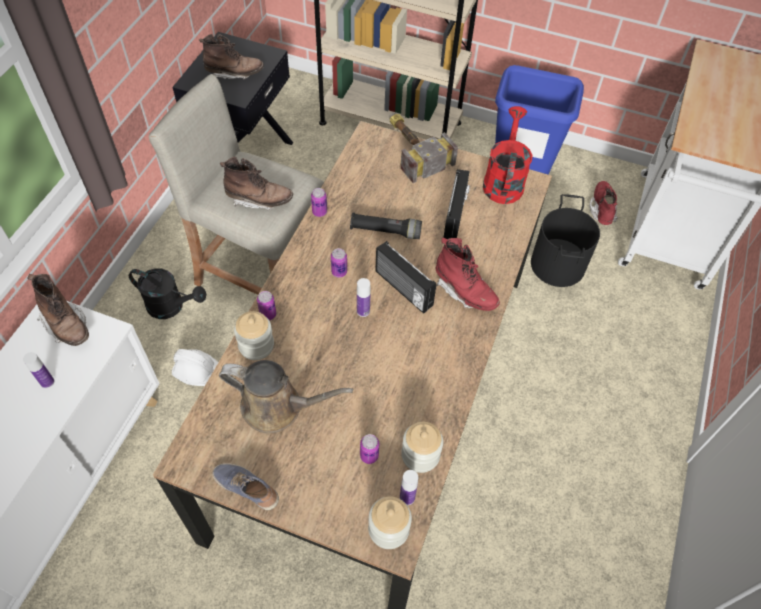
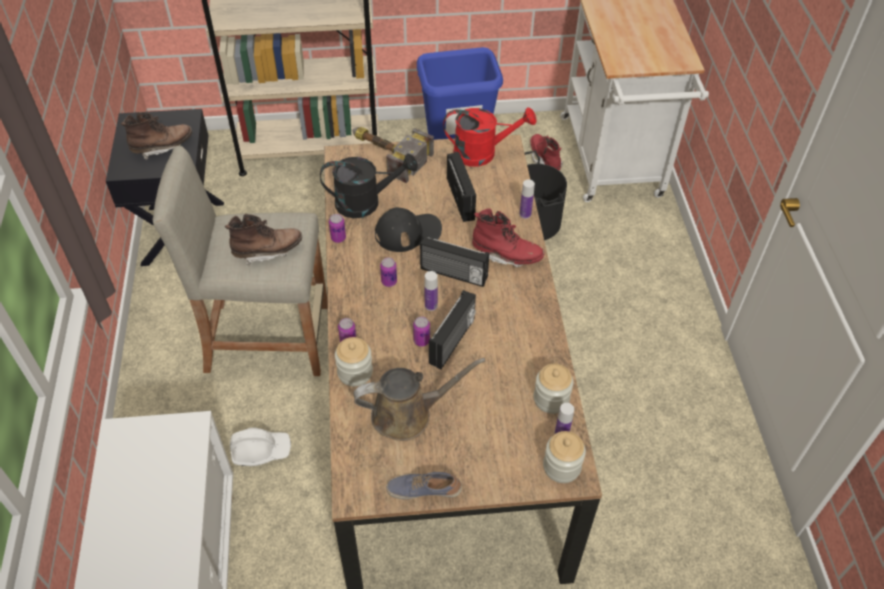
camera: 25 degrees left, 5 degrees down
bottle [23,352,54,388] -> bottle moved to [520,179,535,219]
brown boot [27,274,89,346] -> none
black watering can [129,268,206,319] -> black watering can moved to [320,153,418,218]
black flashlight [350,213,422,239] -> black cap [375,207,442,252]
can [360,434,379,464] -> can moved to [413,317,430,347]
red watering can [483,106,533,204] -> red watering can turned 105 degrees clockwise [443,107,537,167]
none -> radio [429,290,476,369]

